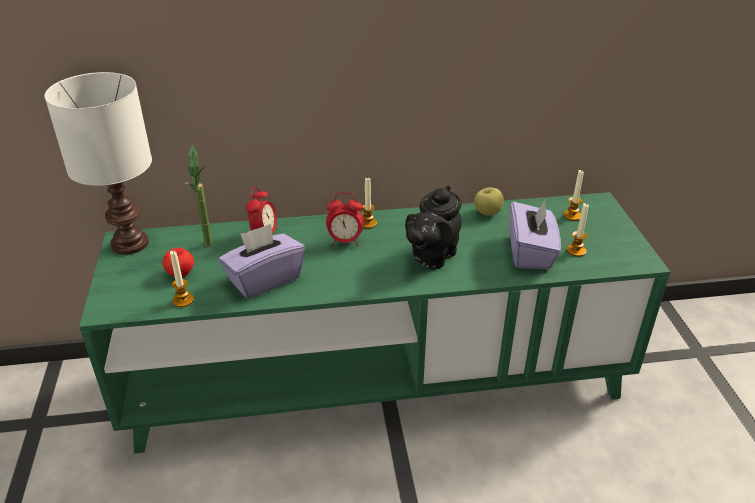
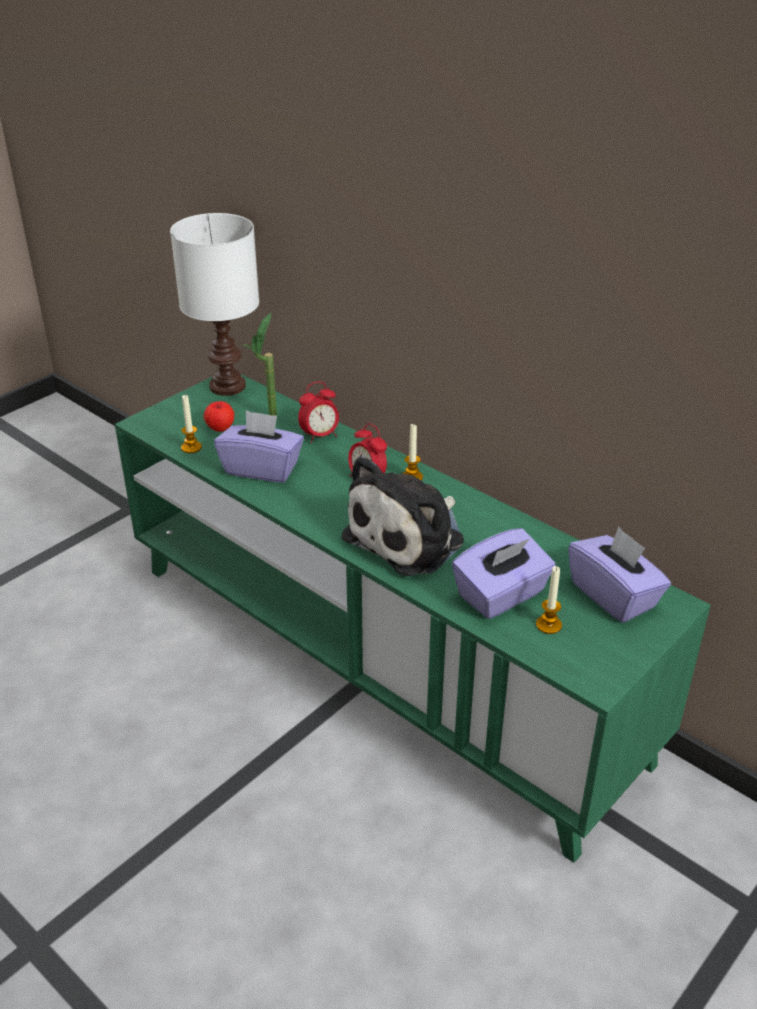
camera: 50 degrees right, 0 degrees up
black teapot [405,185,462,269] -> plush toy [341,455,464,576]
apple [474,187,504,216] -> none
candle [563,169,584,221] -> purple tissue box [568,526,671,623]

